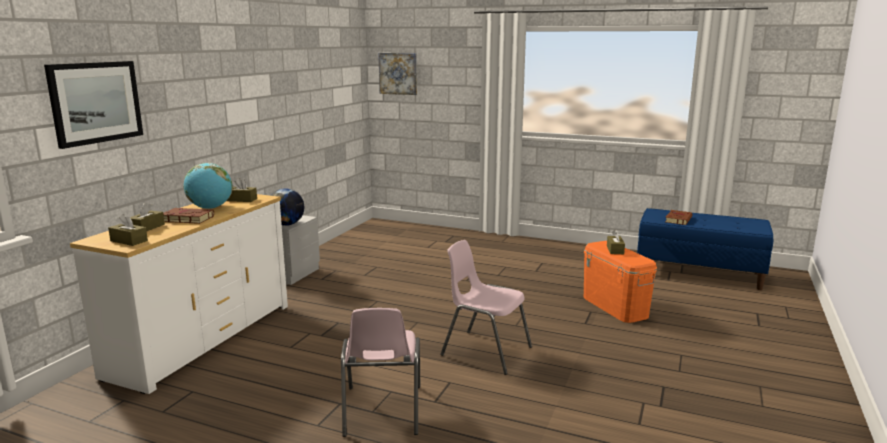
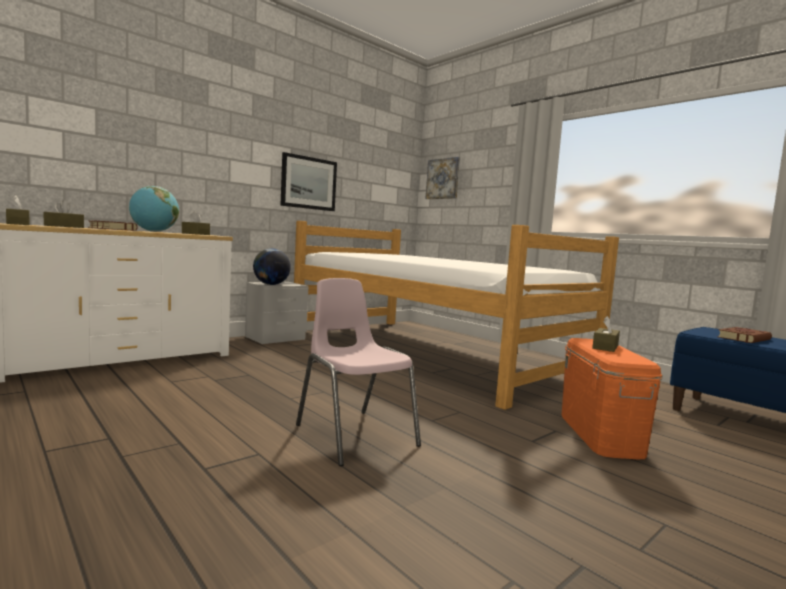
camera: 25 degrees right, 10 degrees down
picture [44,61,143,149] -> picture moved to [280,152,337,211]
pink chair [341,308,420,437] -> none
none -> bed [294,221,619,410]

